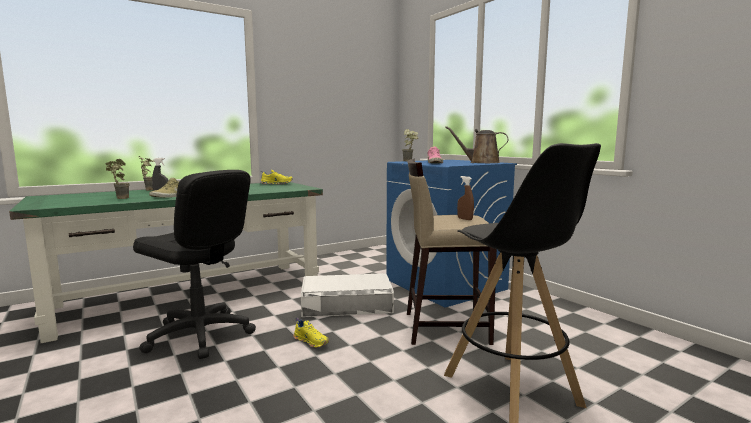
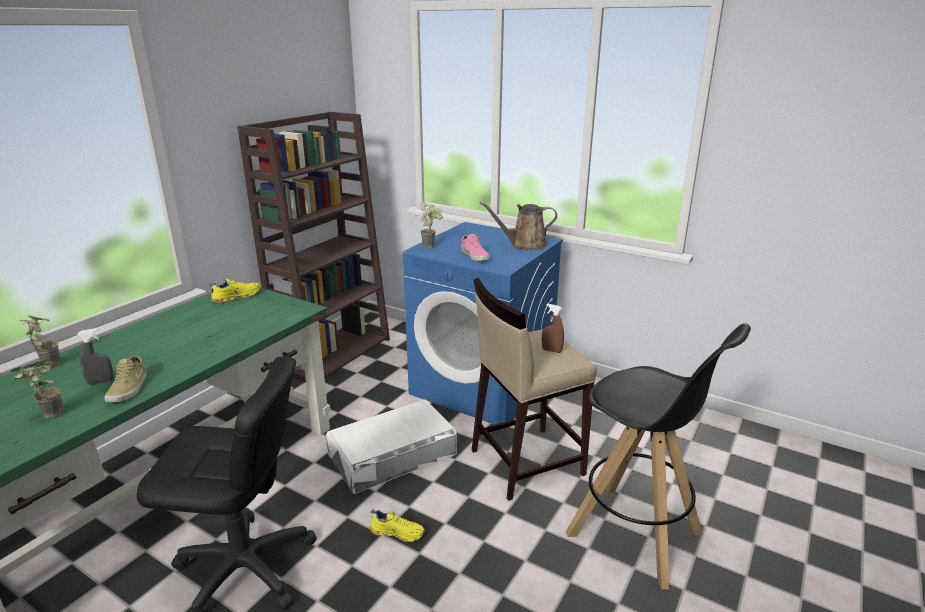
camera: 25 degrees left, 15 degrees up
none -> brown bookcase [237,112,390,382]

